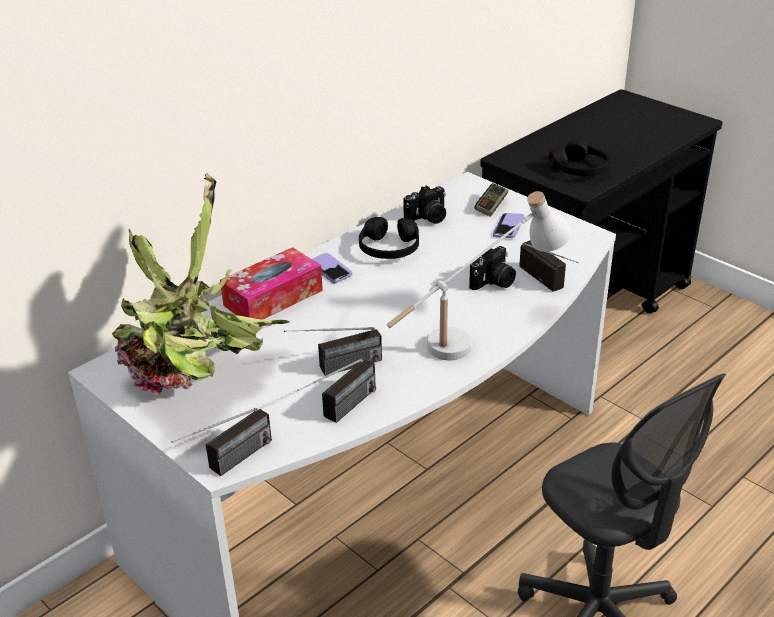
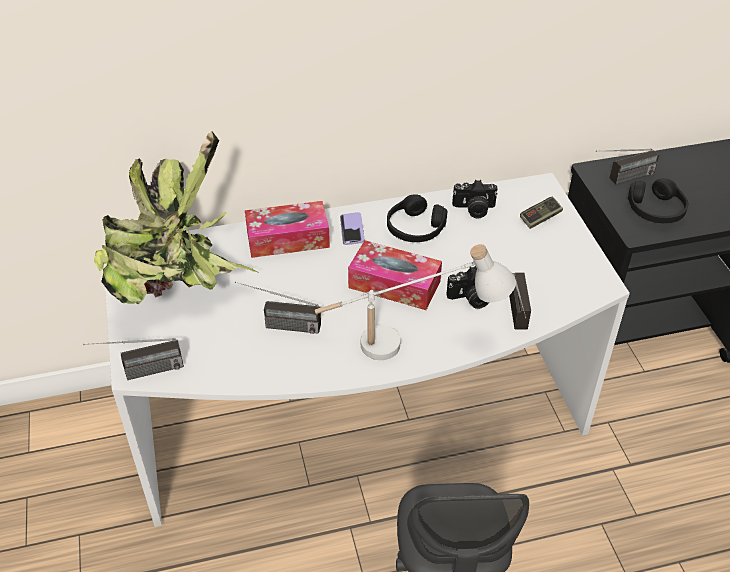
camera: 30 degrees right, 10 degrees up
radio [297,359,376,423] -> radio moved to [596,149,659,185]
phone [493,213,524,238] -> none
none -> tissue box [348,240,442,310]

